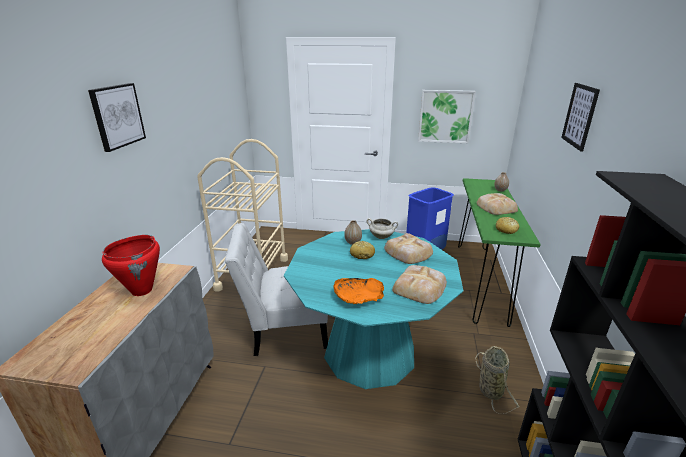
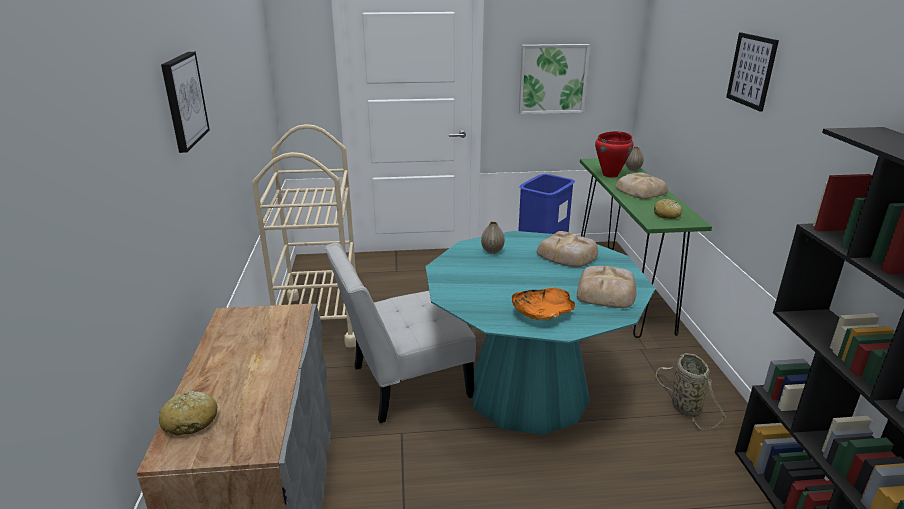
camera: 15 degrees left, 0 degrees up
red cooking pot [102,235,160,296] -> red cooking pot moved to [595,131,634,178]
bread [350,241,375,259] -> bread moved to [159,391,217,436]
white cooking pot [367,218,398,239] -> none

